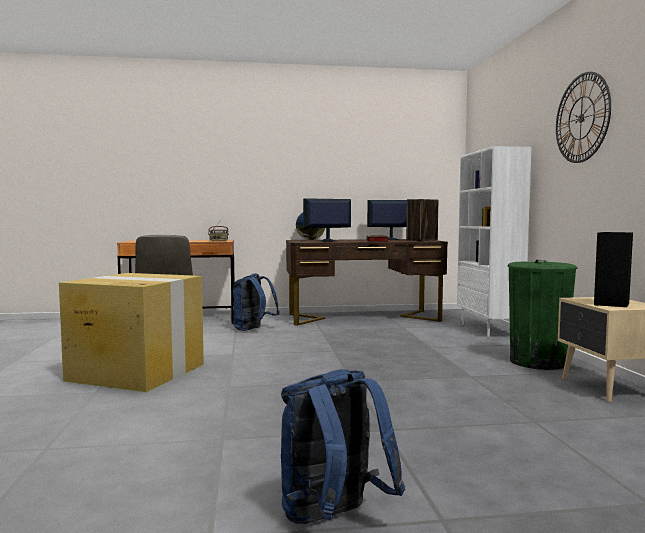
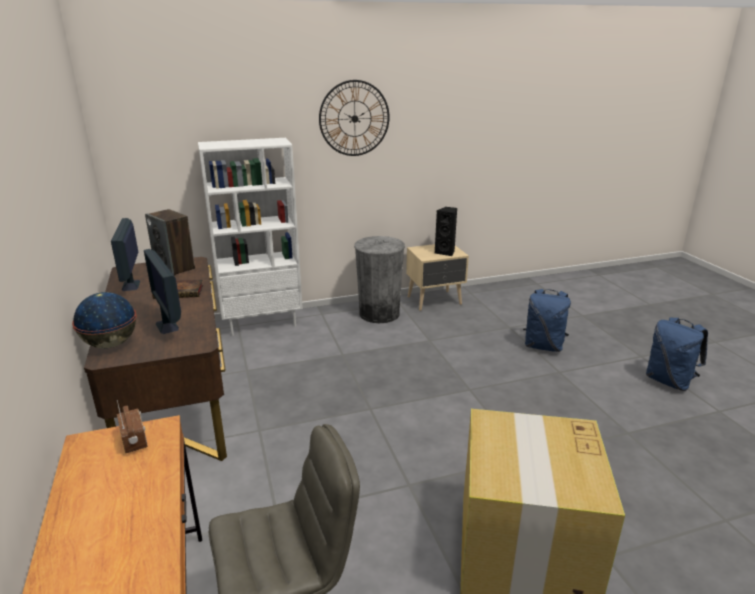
camera: 100 degrees left, 20 degrees up
blue backpack [233,273,280,331] -> blue backpack moved to [523,289,571,352]
green trash can [507,260,577,370] -> grey trash can [354,236,405,323]

